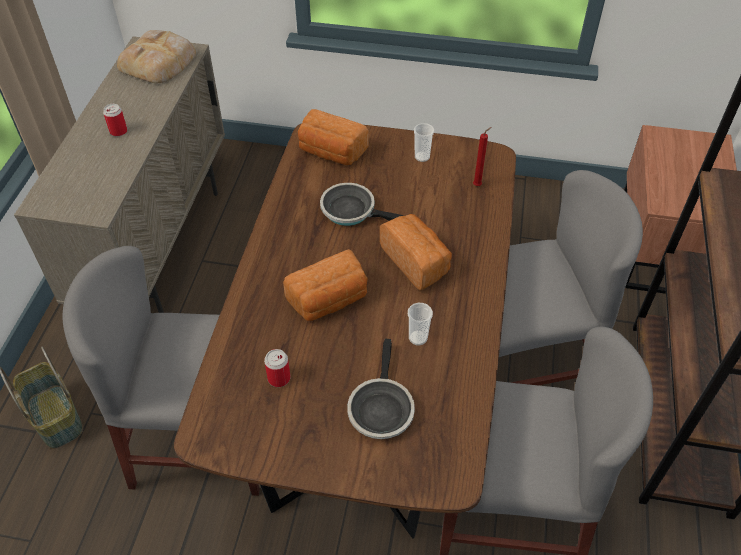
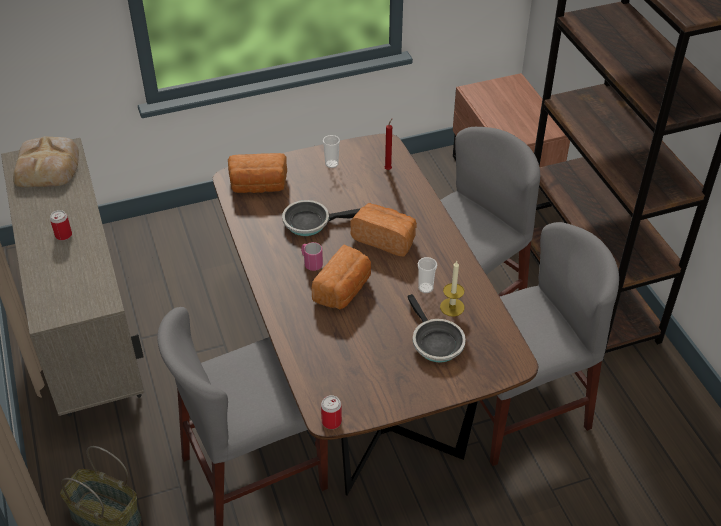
camera: 30 degrees left, 5 degrees down
can [264,349,291,387] -> can moved to [321,395,342,429]
none -> pink mug [301,242,323,271]
none -> candle [440,261,464,317]

